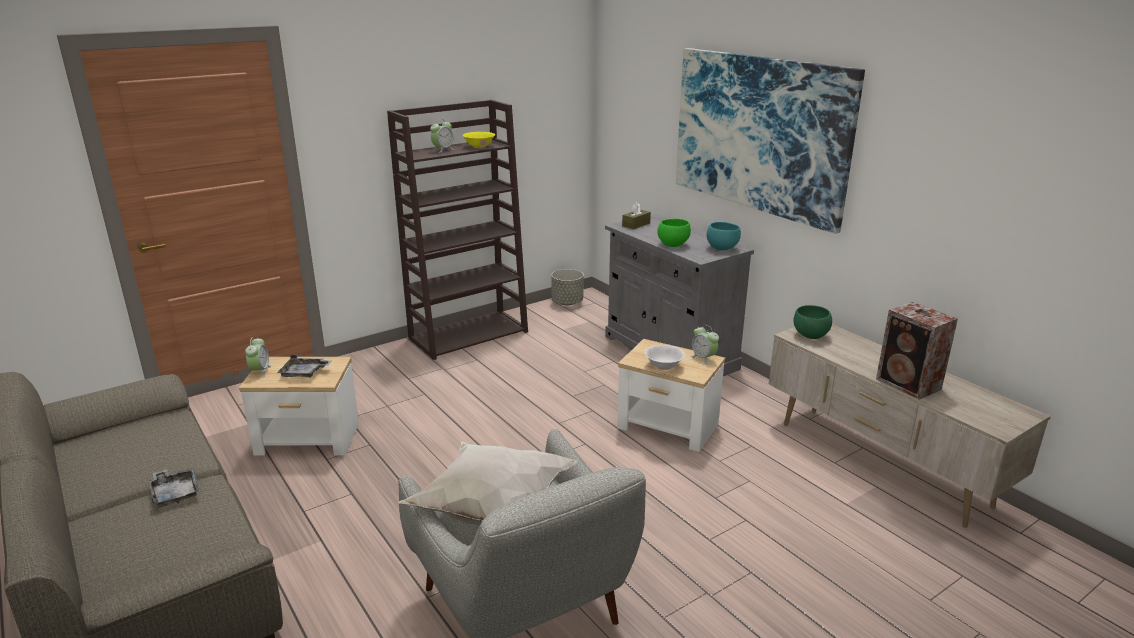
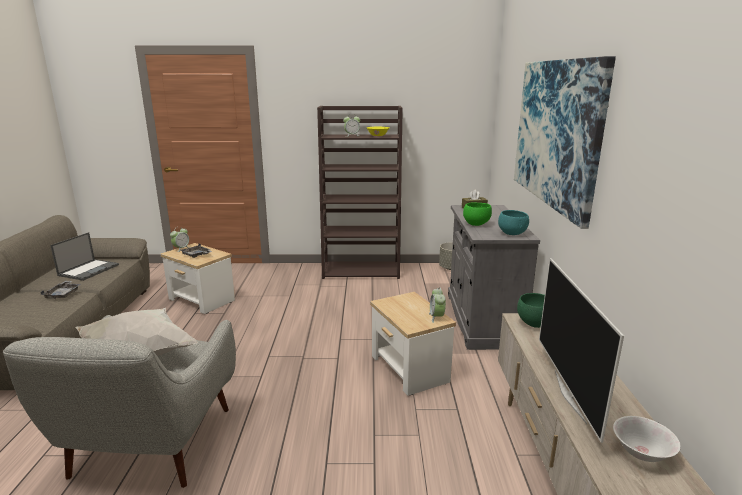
camera: 35 degrees right, 5 degrees down
white bowl [645,345,685,370] -> white bowl moved to [613,416,681,462]
speaker [876,302,958,400] -> television [539,258,624,443]
none -> laptop [50,232,119,281]

